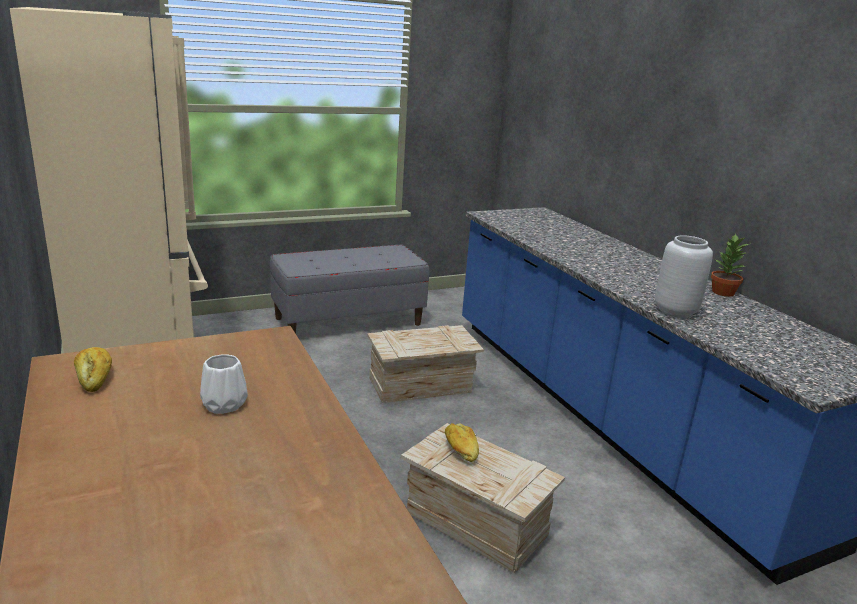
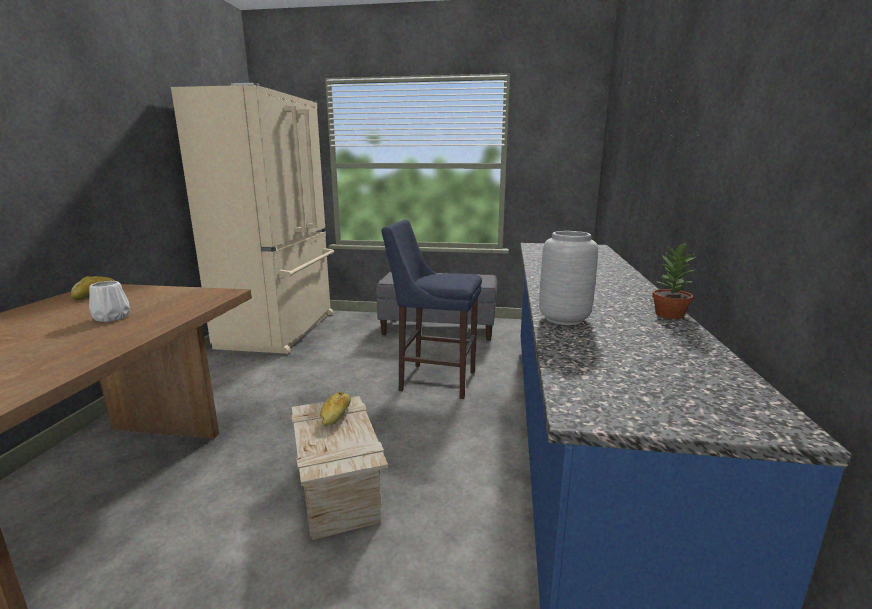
camera: 35 degrees right, 5 degrees down
crate [367,325,484,403] -> blue stool [381,220,482,399]

